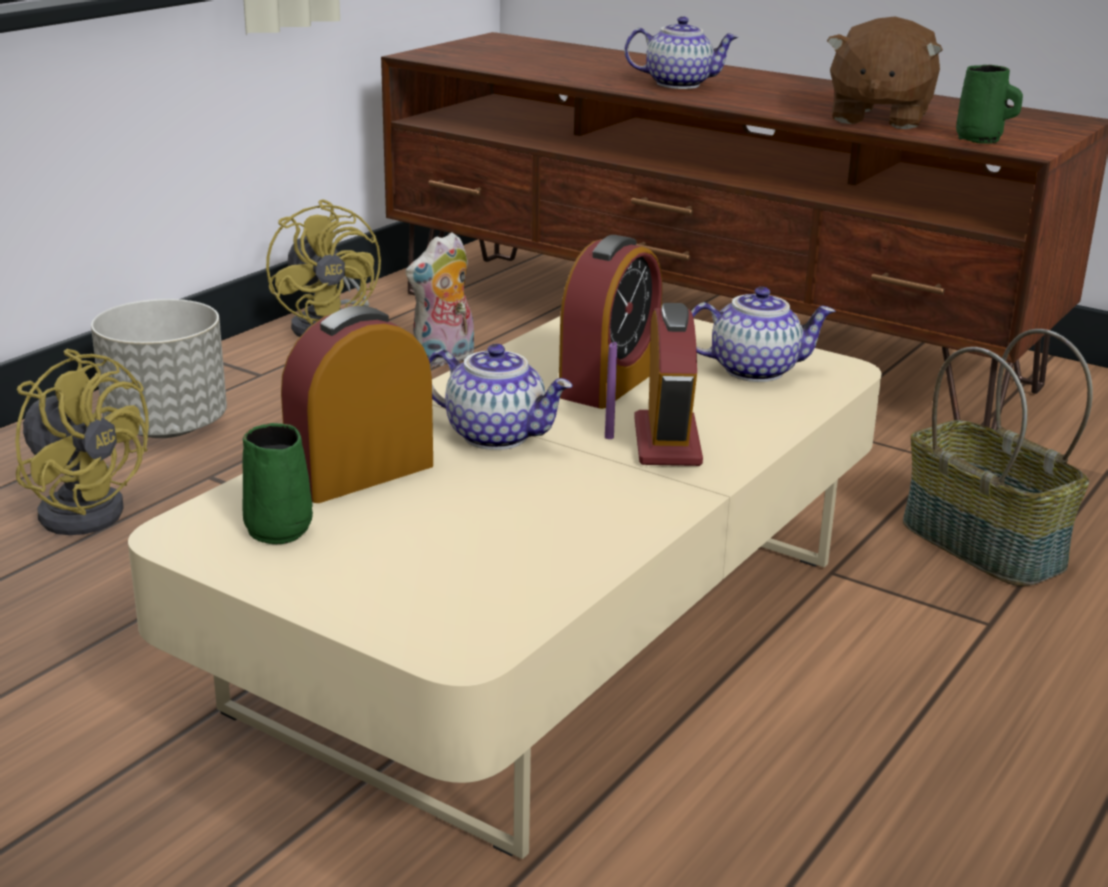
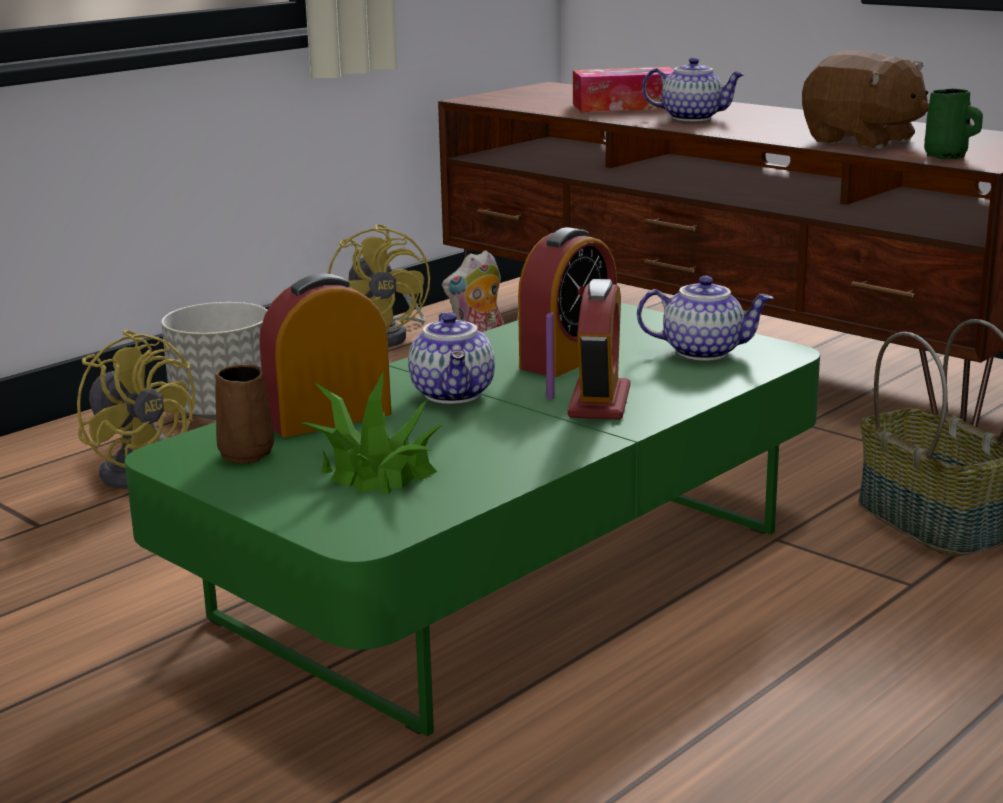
camera: 10 degrees right, 5 degrees down
beige coffee table [128,316,881,859] -> green coffee table [125,303,820,736]
green mug [242,423,313,544] -> brown mug [215,364,274,464]
teapot [428,344,572,450] -> teapot turned 45 degrees clockwise [408,312,495,404]
brown plush toy [827,17,943,129] -> brown plush toy turned 75 degrees counterclockwise [802,50,929,149]
none -> potted plant [299,373,442,494]
none -> tissue box [573,67,674,112]

